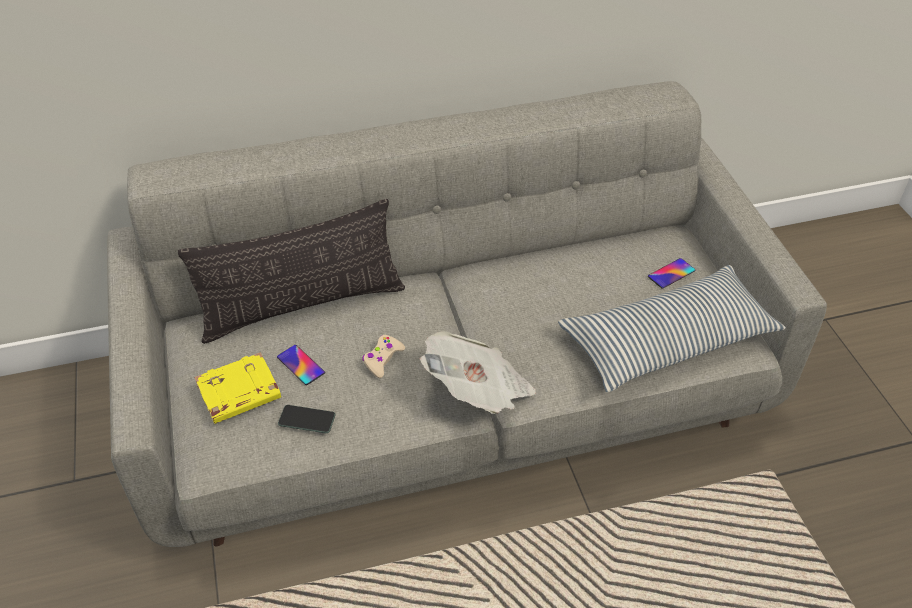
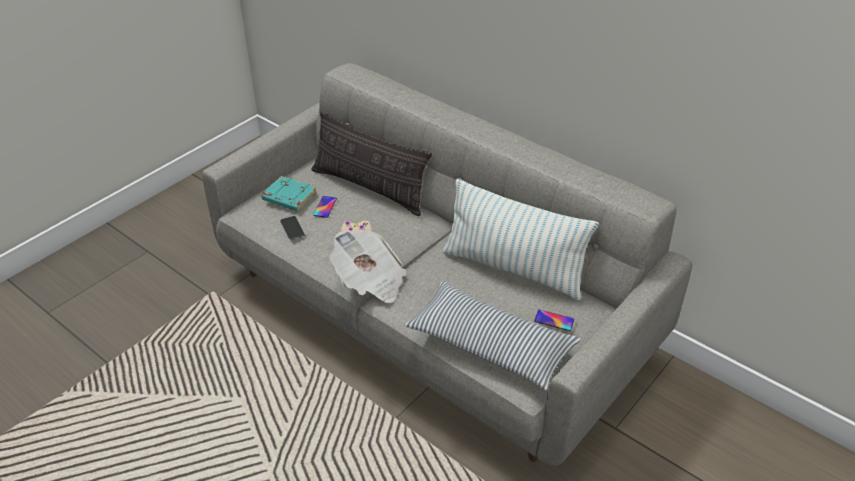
camera: 55 degrees right, 5 degrees down
yellow book [194,352,281,424] -> turquoise book [261,176,317,211]
none -> pillow [443,179,599,301]

